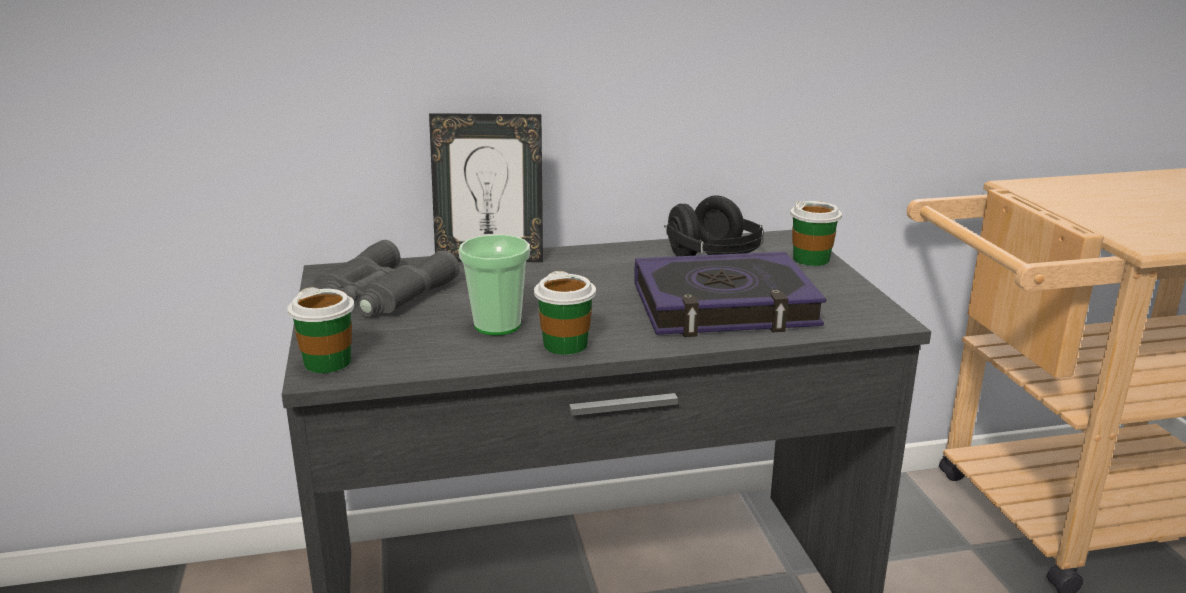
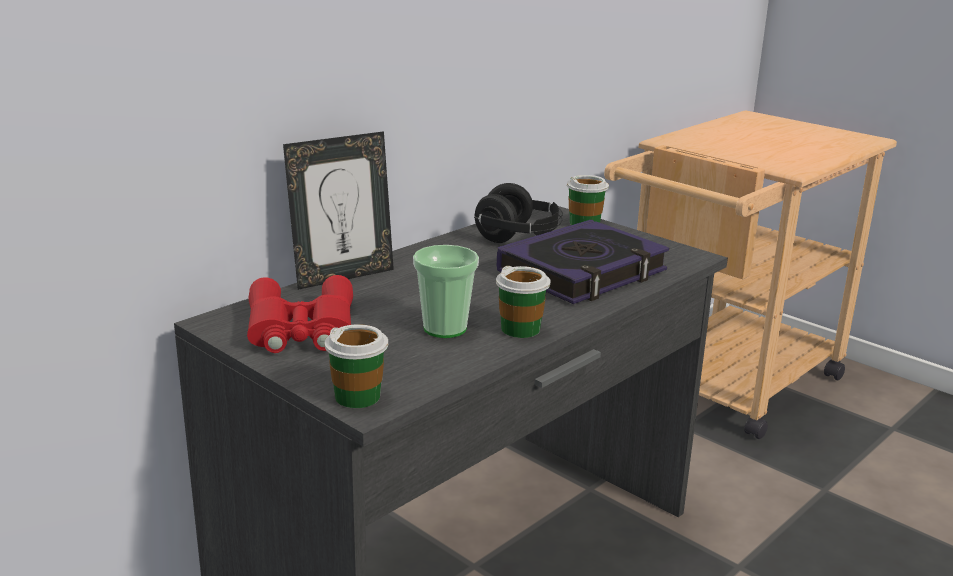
camera: 35 degrees left, 0 degrees up
grey binoculars [313,240,460,317] -> red binoculars [247,275,353,353]

